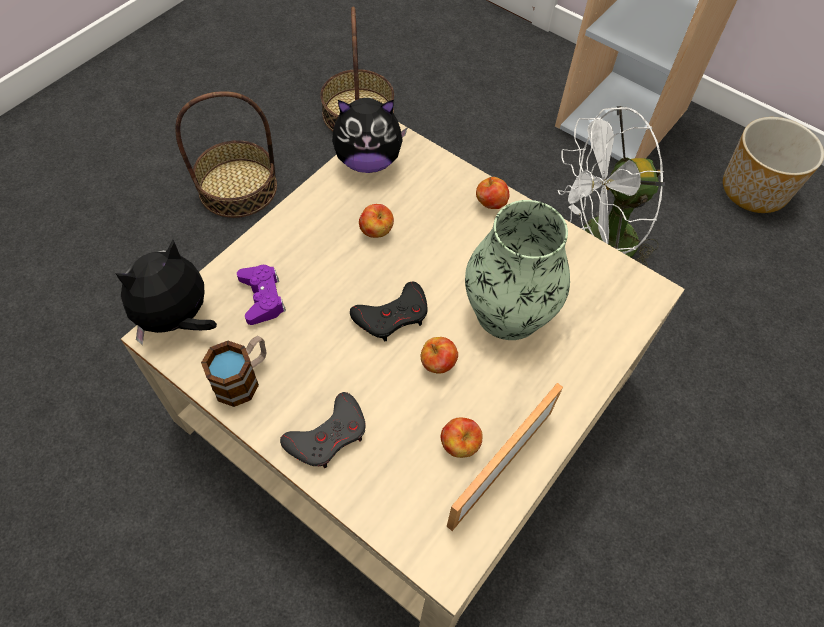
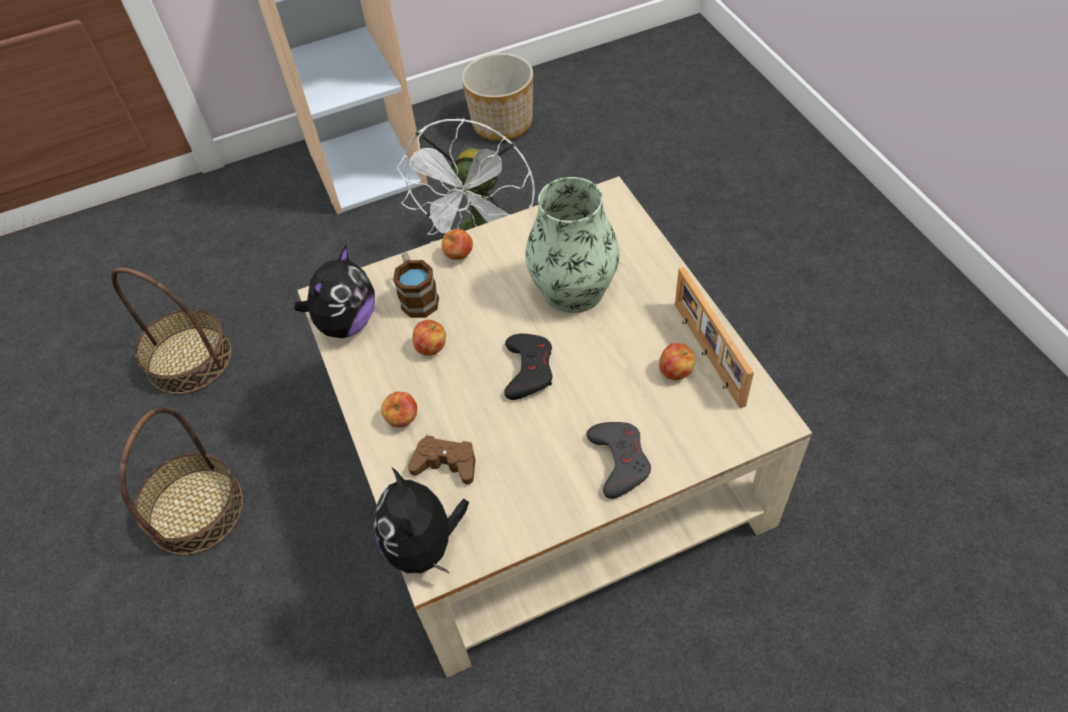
camera: 55 degrees left, 5 degrees down
mug [201,336,267,407] -> mug moved to [393,253,439,318]
purple game controller [237,265,286,325] -> brown game controller [408,435,475,484]
apple [421,337,458,374] -> apple moved to [381,392,417,427]

